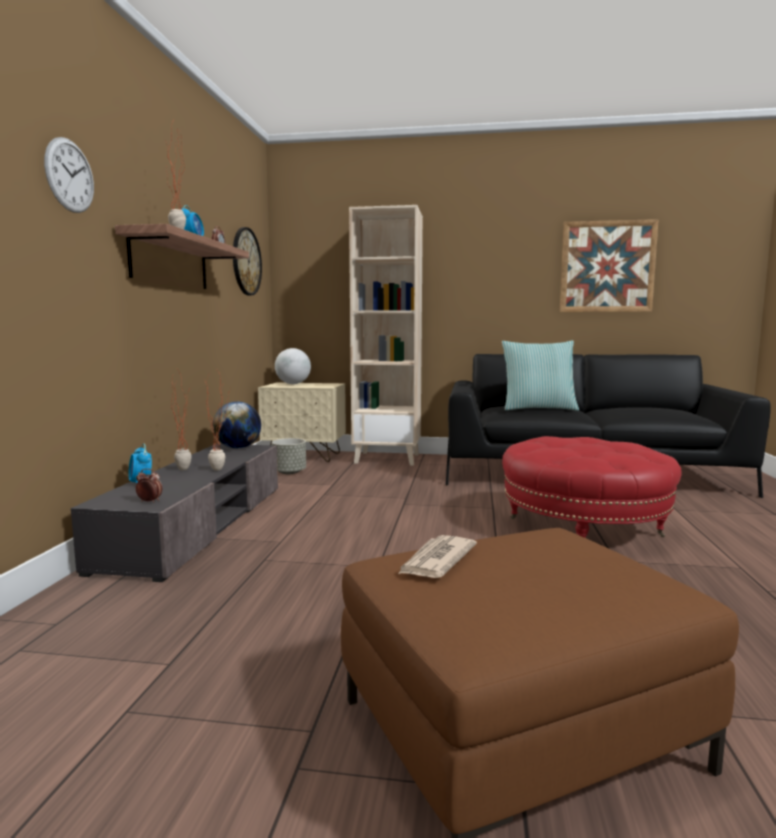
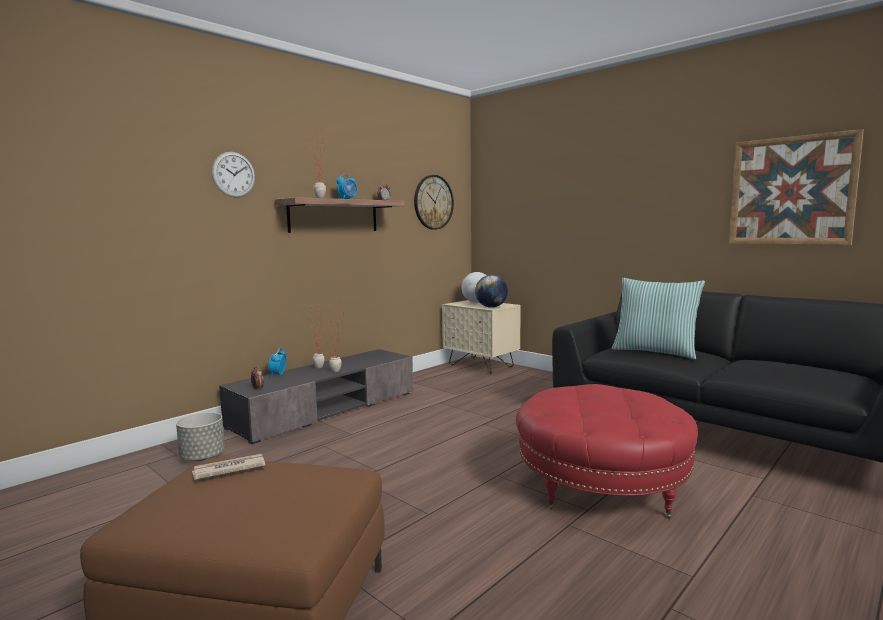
camera: 35 degrees right, 0 degrees up
globe [213,402,261,449] -> globe moved to [475,275,508,308]
grey planter [272,438,306,474] -> grey planter moved to [176,412,225,461]
beige bookcase [349,205,423,466] -> none

